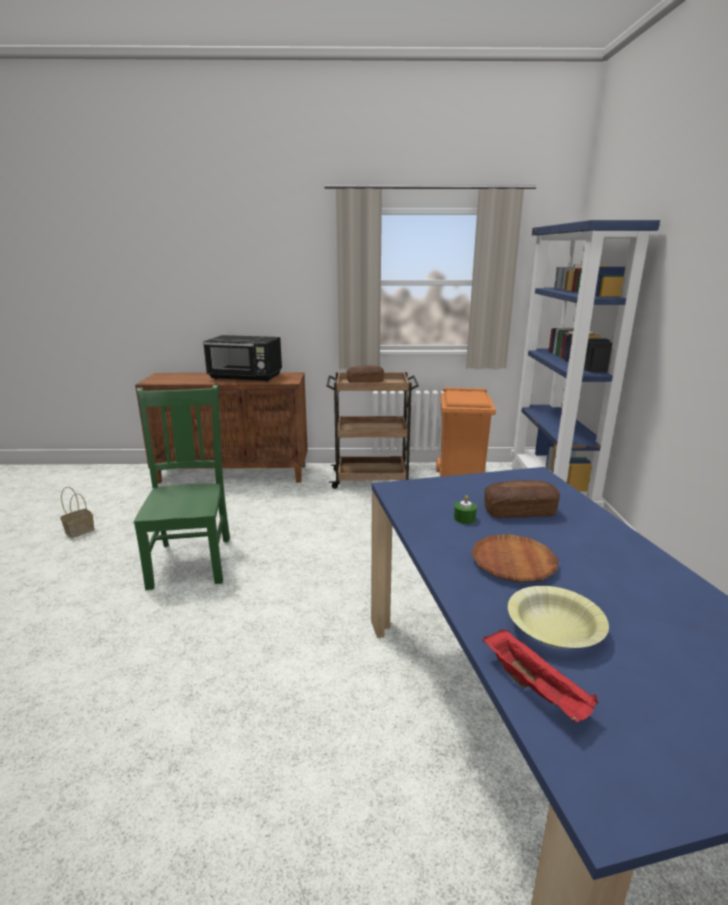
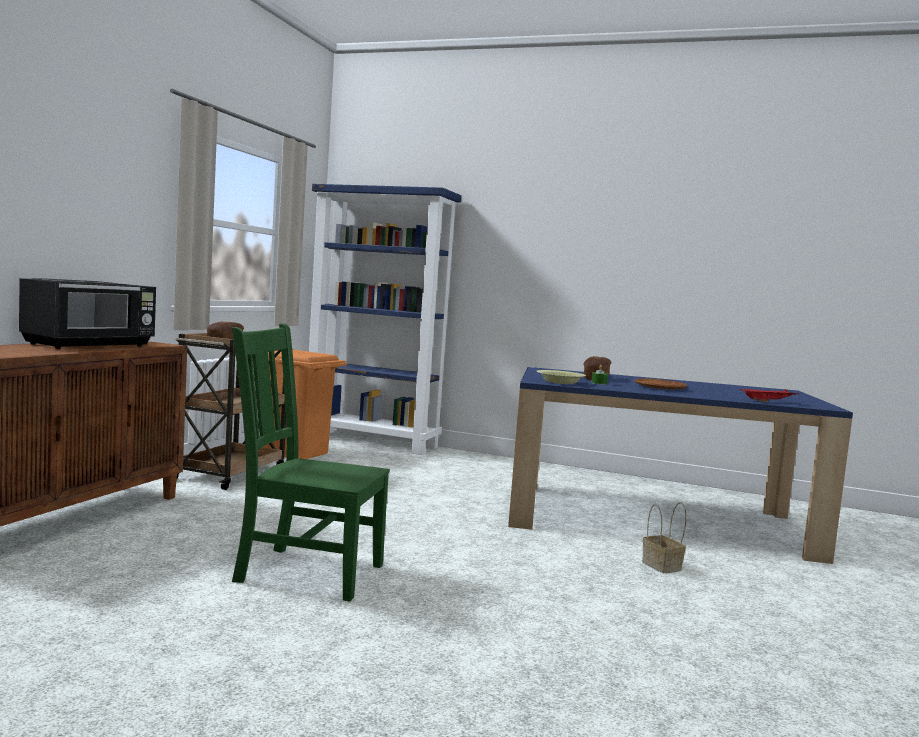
camera: 70 degrees left, 15 degrees down
basket [60,487,95,538] -> basket moved to [642,502,686,573]
yellow bowl [508,586,609,648] -> yellow bowl moved to [537,370,586,384]

